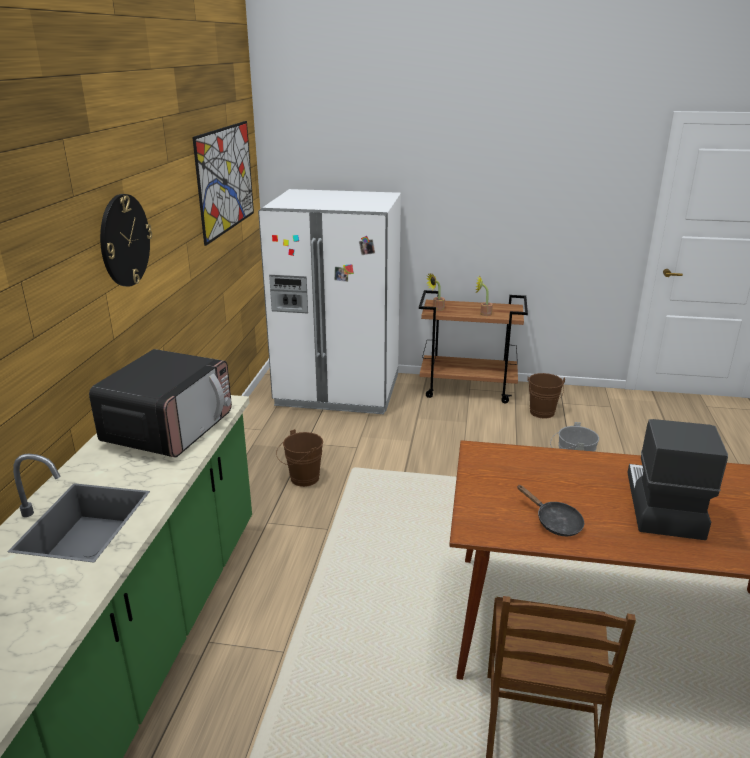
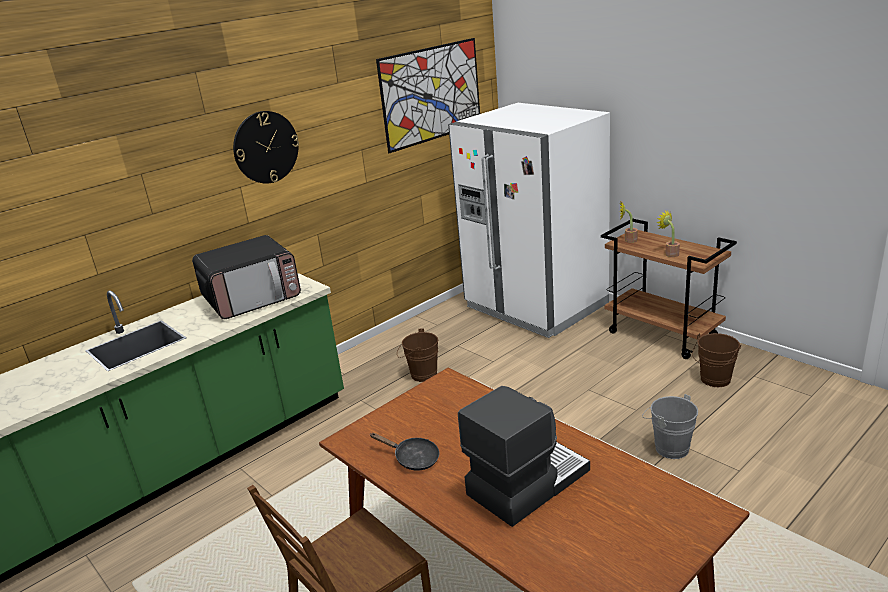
camera: 40 degrees right, 0 degrees up
black frying pan [517,485,584,536] -> black frying pan turned 60 degrees counterclockwise [370,433,439,471]

